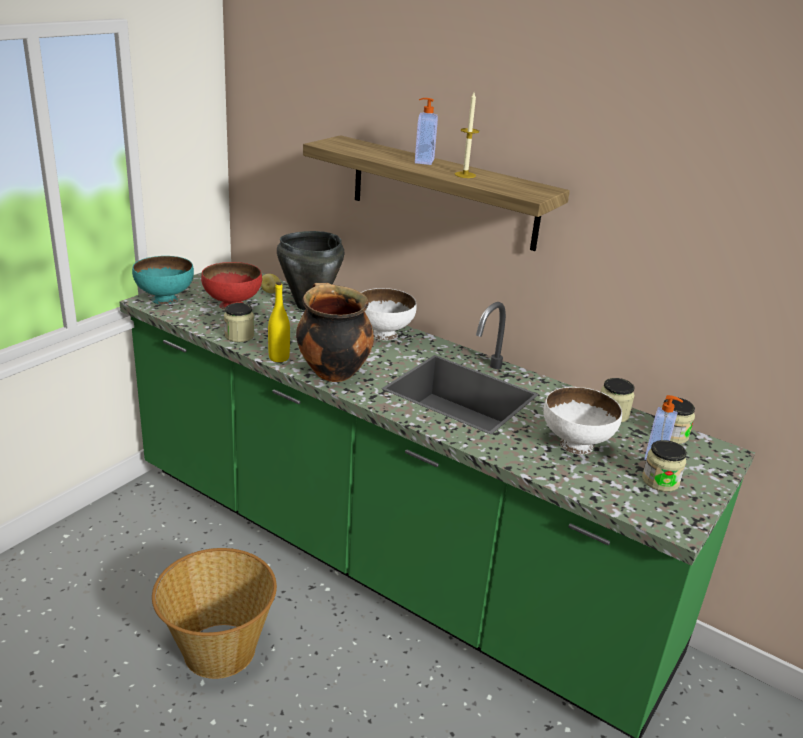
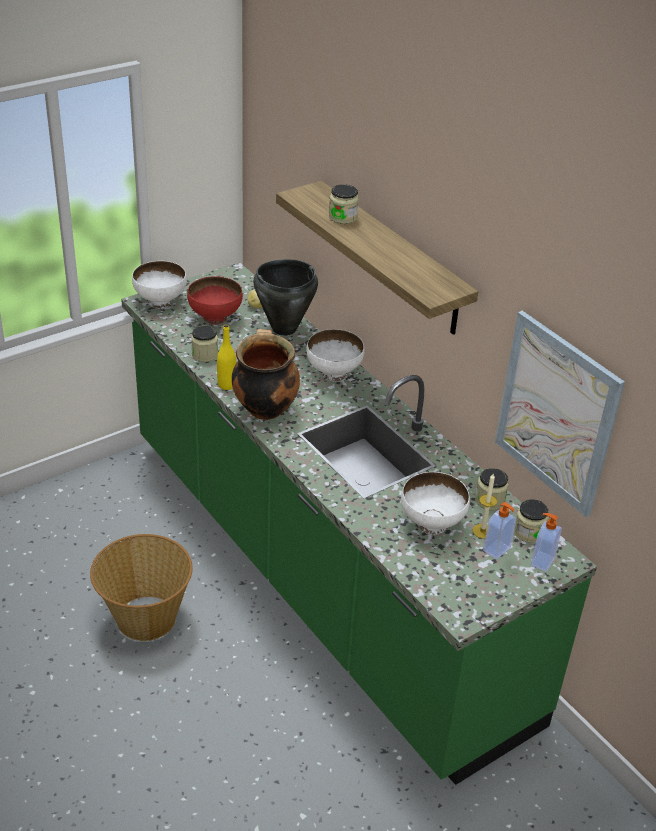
camera: 20 degrees right, 10 degrees up
turquoise bowl [132,256,194,304] -> white bowl [132,261,187,308]
soap dispenser [415,98,438,165] -> soap dispenser moved to [531,513,562,572]
candle [455,92,479,178] -> candle moved to [472,474,497,539]
jar [642,440,687,492] -> jar moved to [329,184,359,224]
none -> picture [495,311,625,517]

